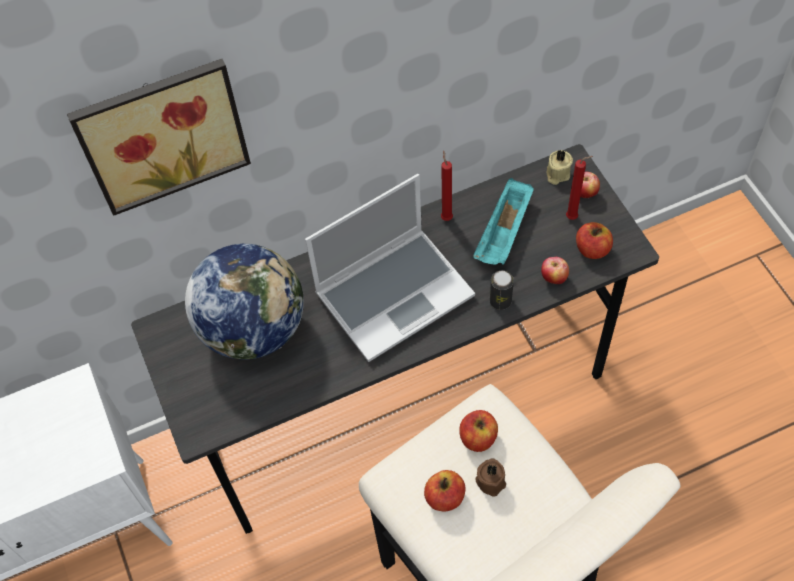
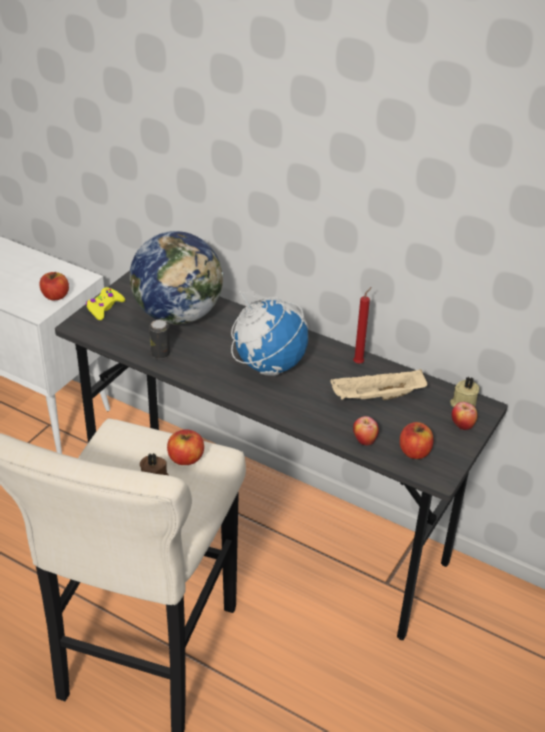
camera: 50 degrees right, 20 degrees down
picture [67,59,251,216] -> none
laptop [305,174,475,362] -> globe [231,291,308,376]
apple [424,470,465,511] -> apple moved to [39,272,69,300]
turquoise tray [473,178,534,265] -> beige tray [330,369,428,400]
can [490,271,514,310] -> can moved to [149,320,170,359]
red candle [566,156,593,220] -> none
none -> yellow game controller [86,287,125,320]

